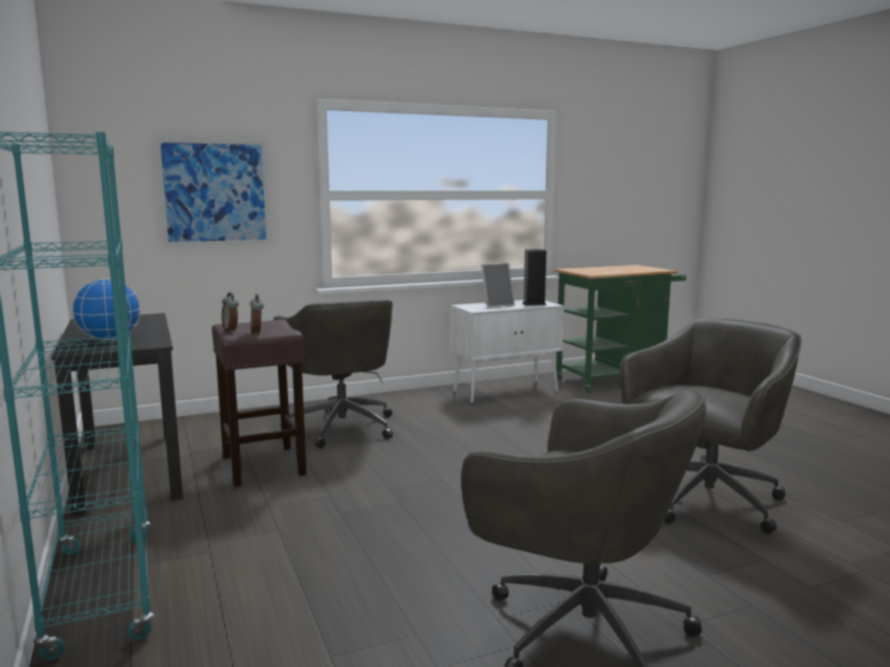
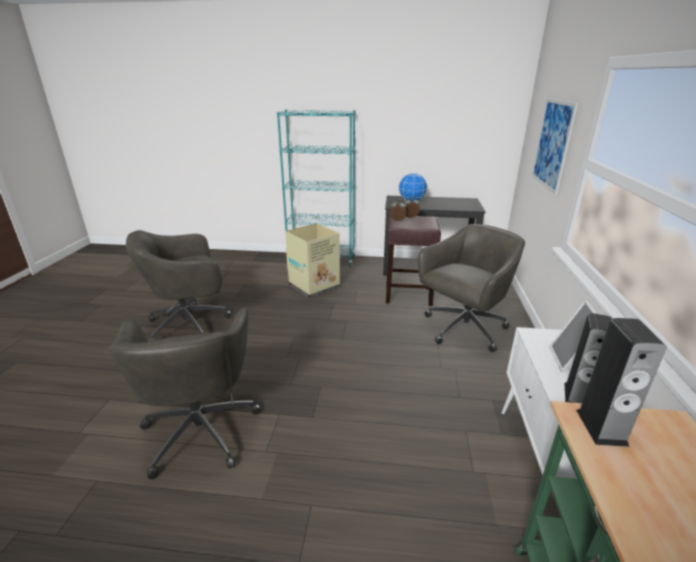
camera: 120 degrees right, 15 degrees up
grey office chair [273,299,393,448] -> grey office chair turned 135 degrees clockwise [418,224,525,352]
none -> cardboard box [285,223,340,298]
none -> speaker [576,318,667,447]

